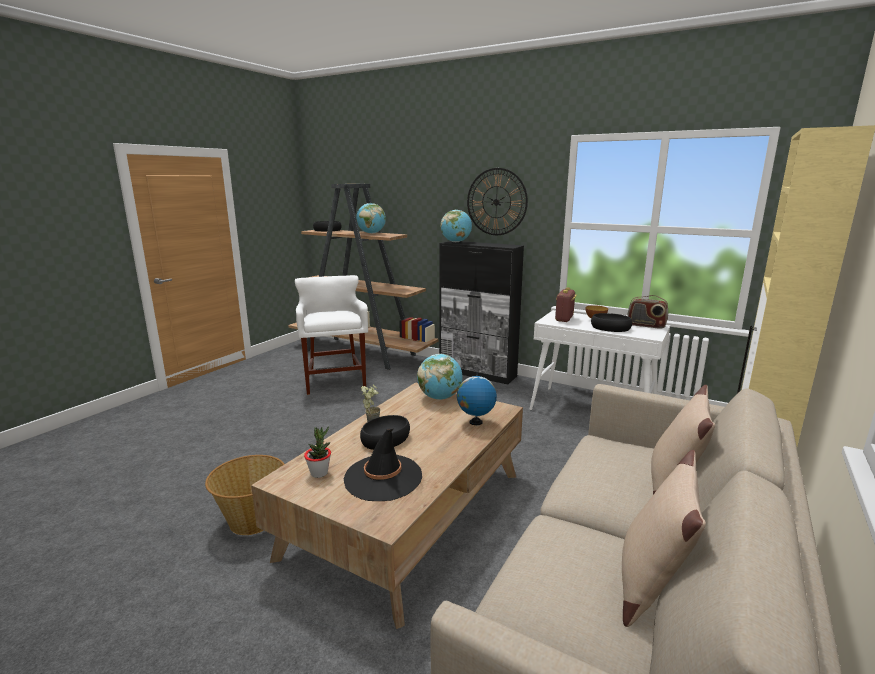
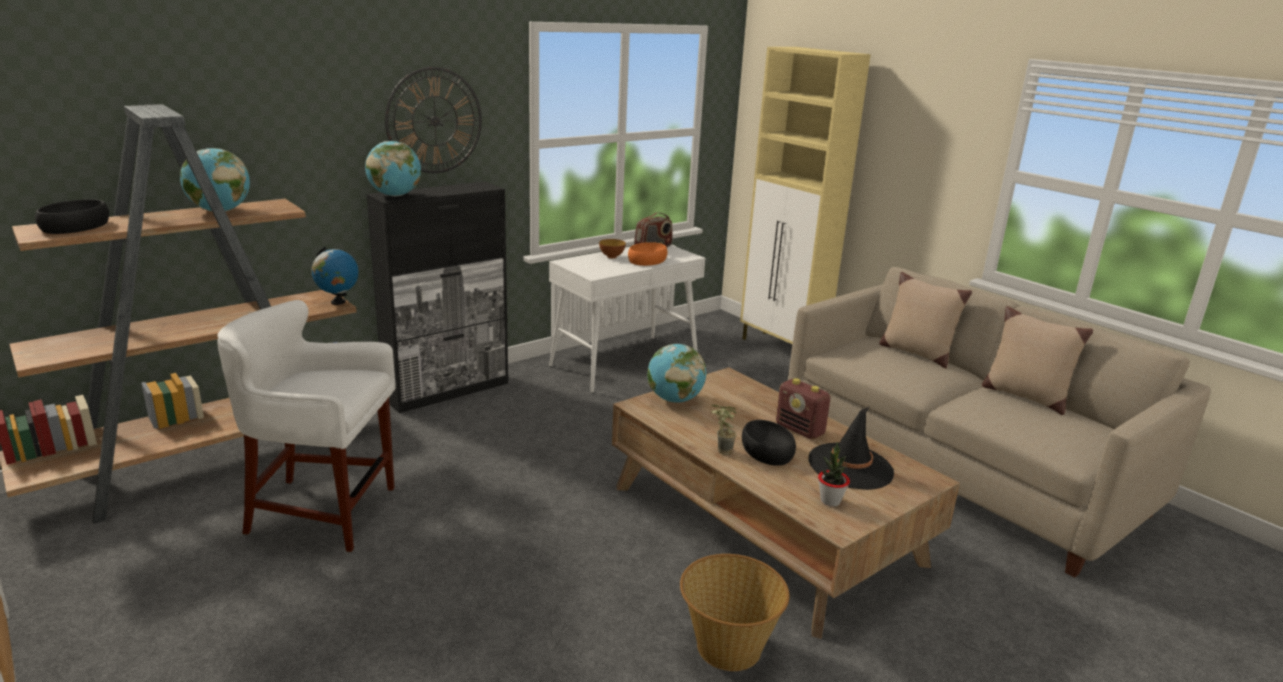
camera: 70 degrees left, 5 degrees up
globe [457,372,497,425] -> globe moved to [311,247,359,305]
radio [555,288,577,322] -> radio moved to [776,378,830,439]
black bowl [591,313,632,332] -> orange bowl [628,242,667,266]

